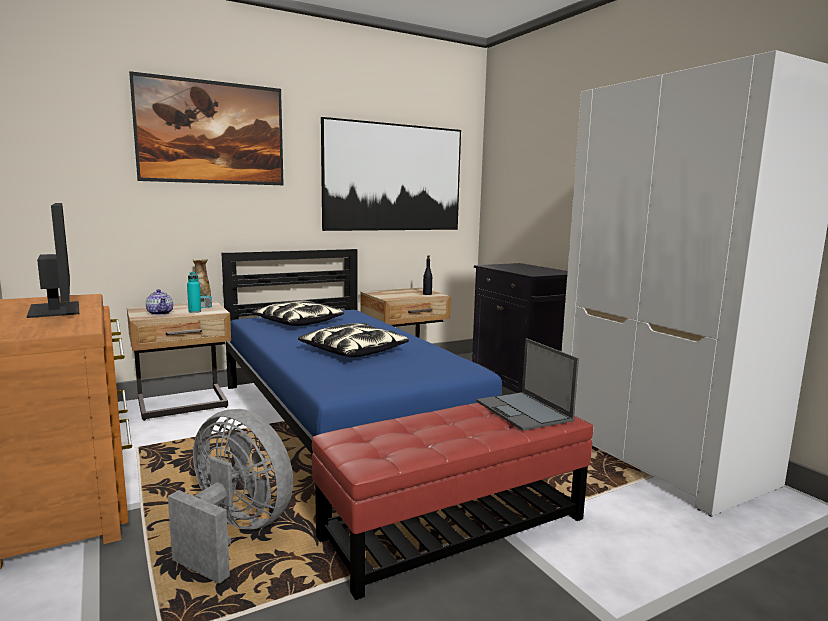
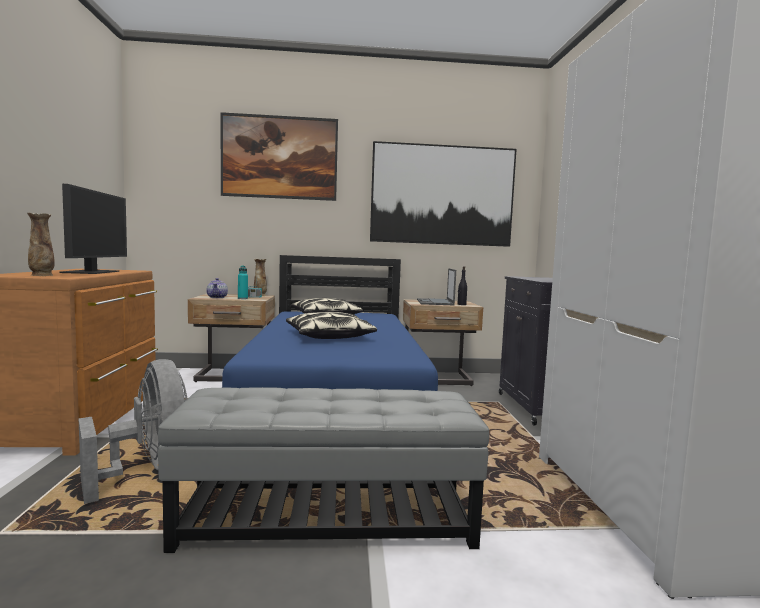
camera: 25 degrees right, 5 degrees down
red ottoman [312,403,593,600] -> grey ottoman [158,387,489,553]
laptop [476,338,579,431] -> laptop moved to [417,268,456,305]
none -> vase [27,212,55,276]

